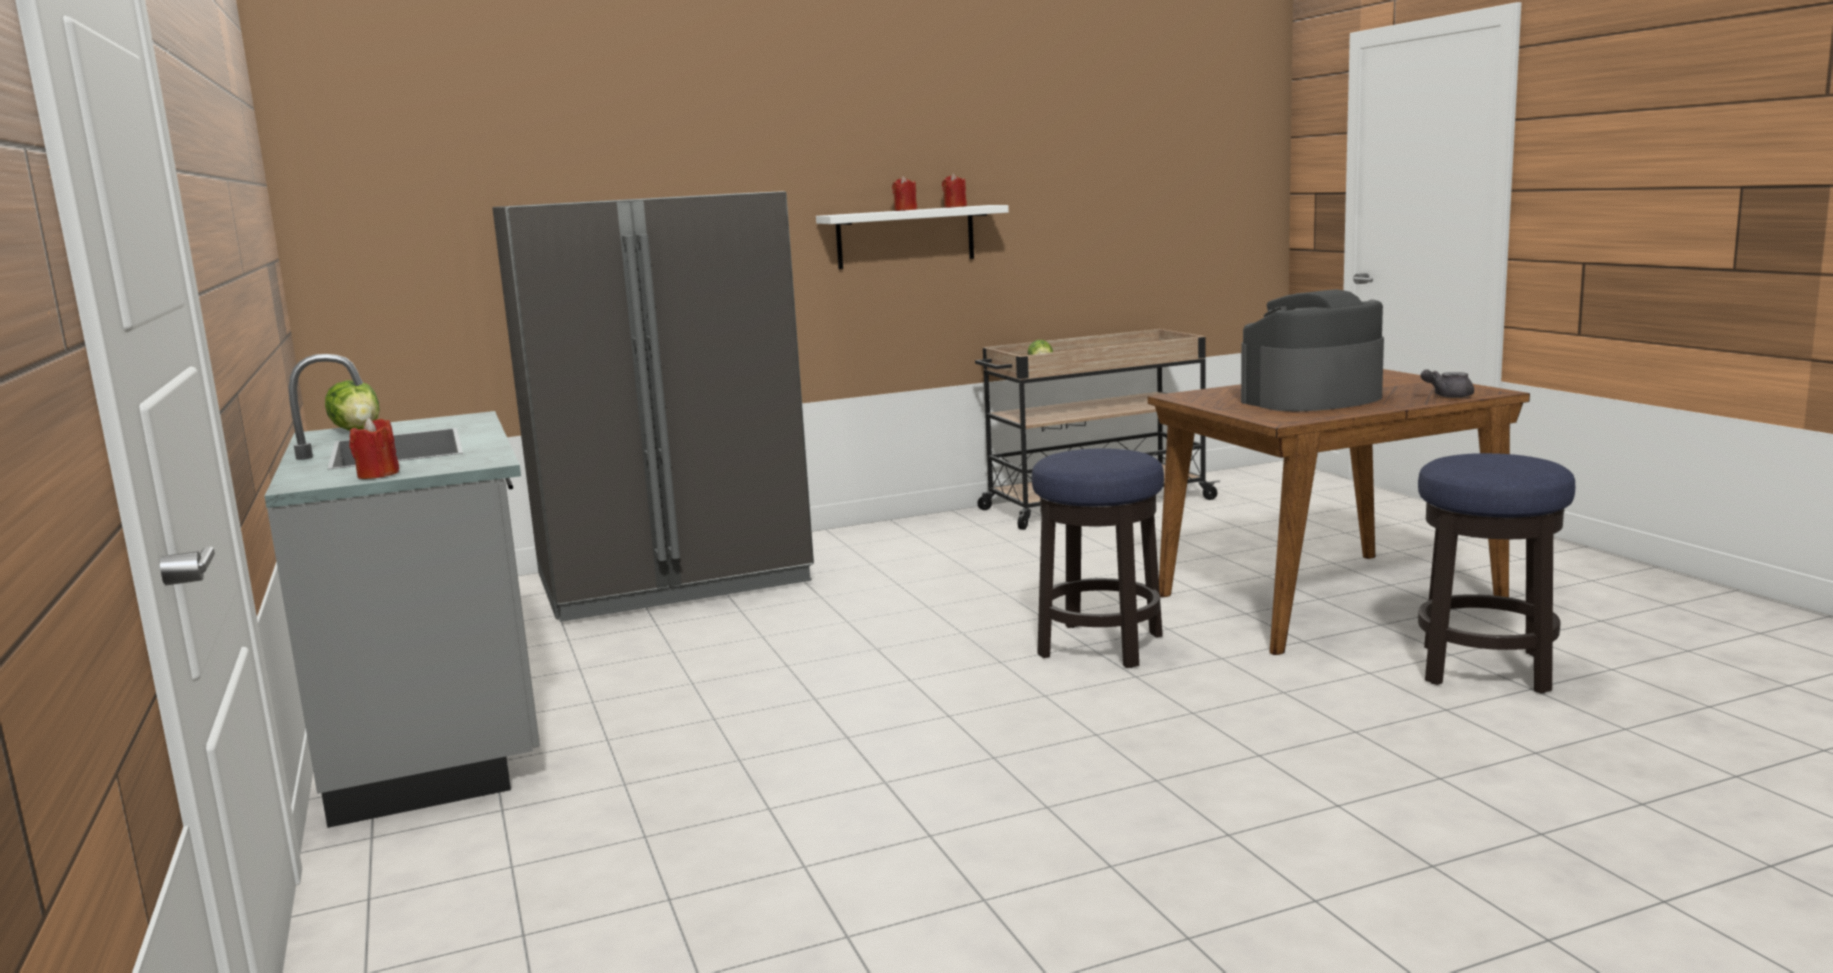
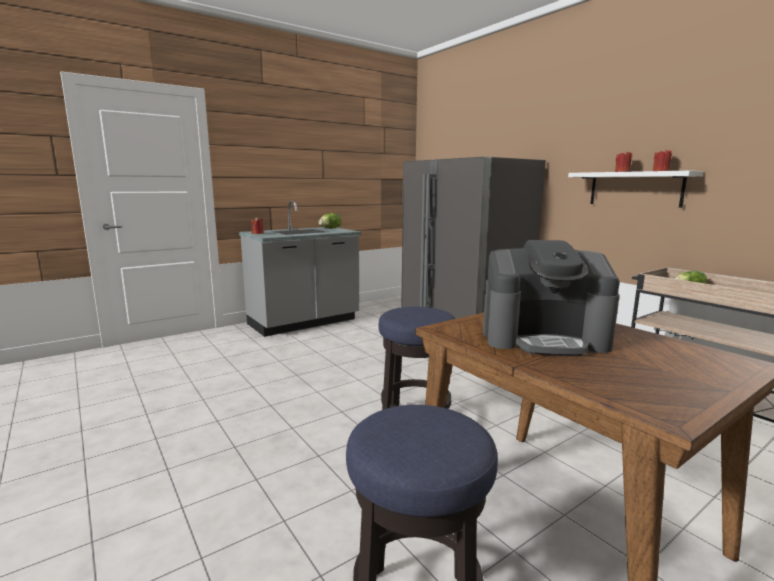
camera: 75 degrees right, 0 degrees up
coffee machine [1241,289,1384,411] -> coffee machine turned 135 degrees clockwise [483,240,620,356]
grey teapot [1420,369,1474,398] -> none

